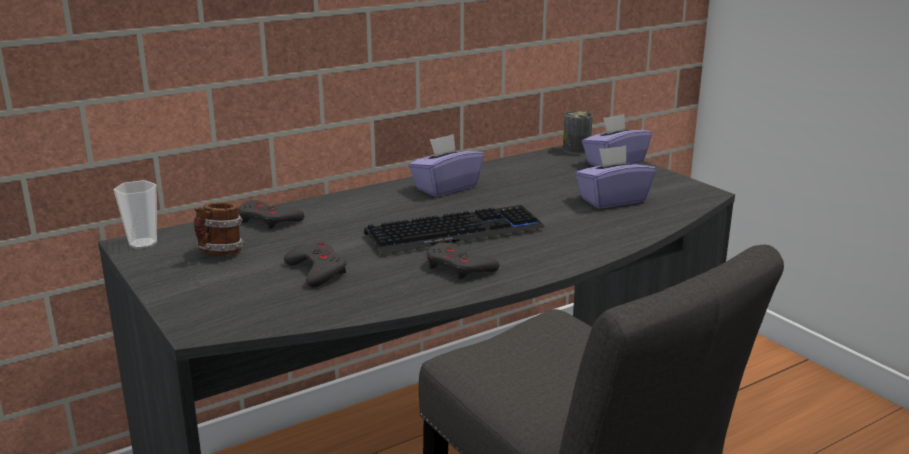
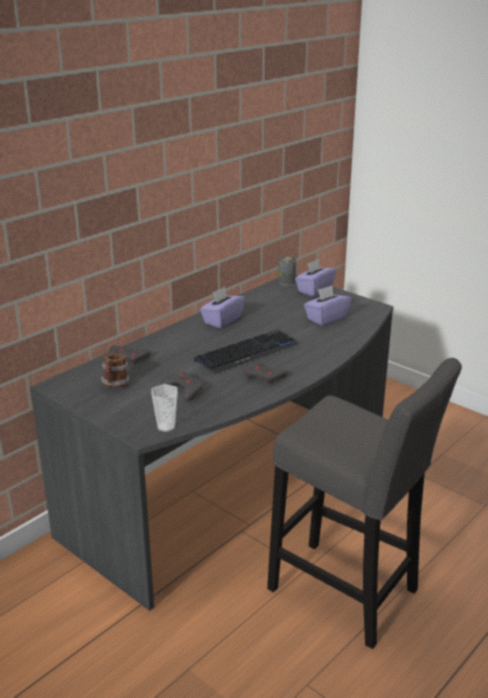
camera: 15 degrees left, 5 degrees up
cup [114,180,157,249] -> cup moved to [152,384,178,432]

